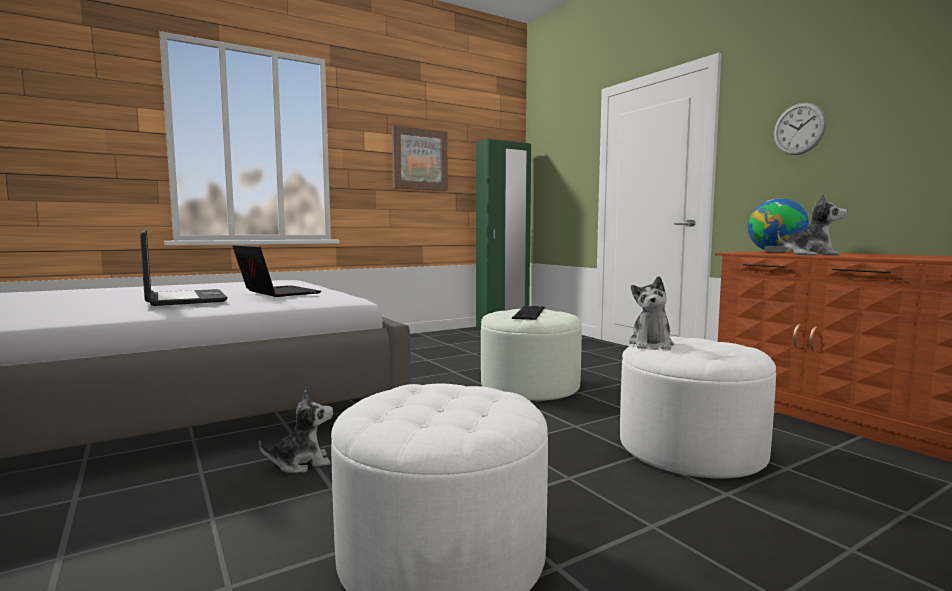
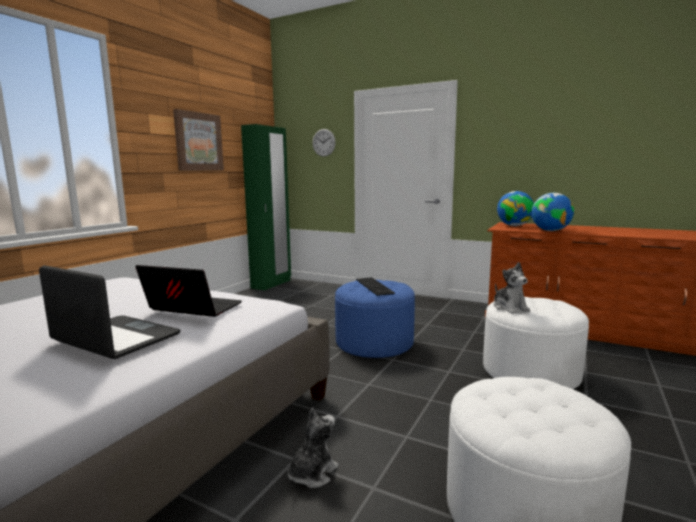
camera: 30 degrees left, 5 degrees up
white ottoman [481,309,582,402] -> blue ottoman [335,280,415,358]
wall clock [774,103,827,155] -> wall clock moved to [312,129,336,157]
plush toy [778,194,847,256] -> globe [532,193,574,231]

